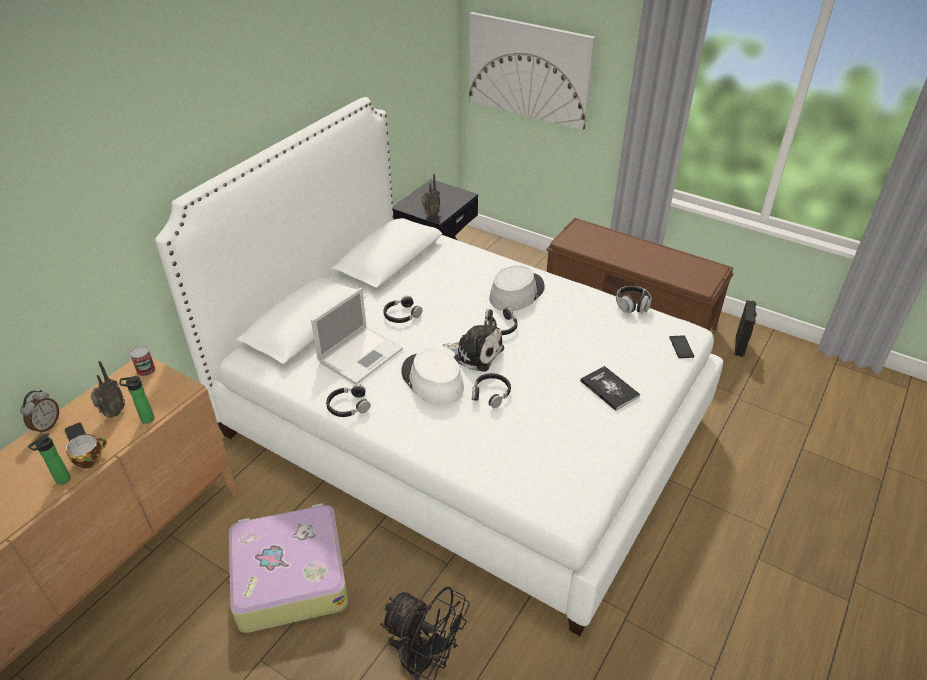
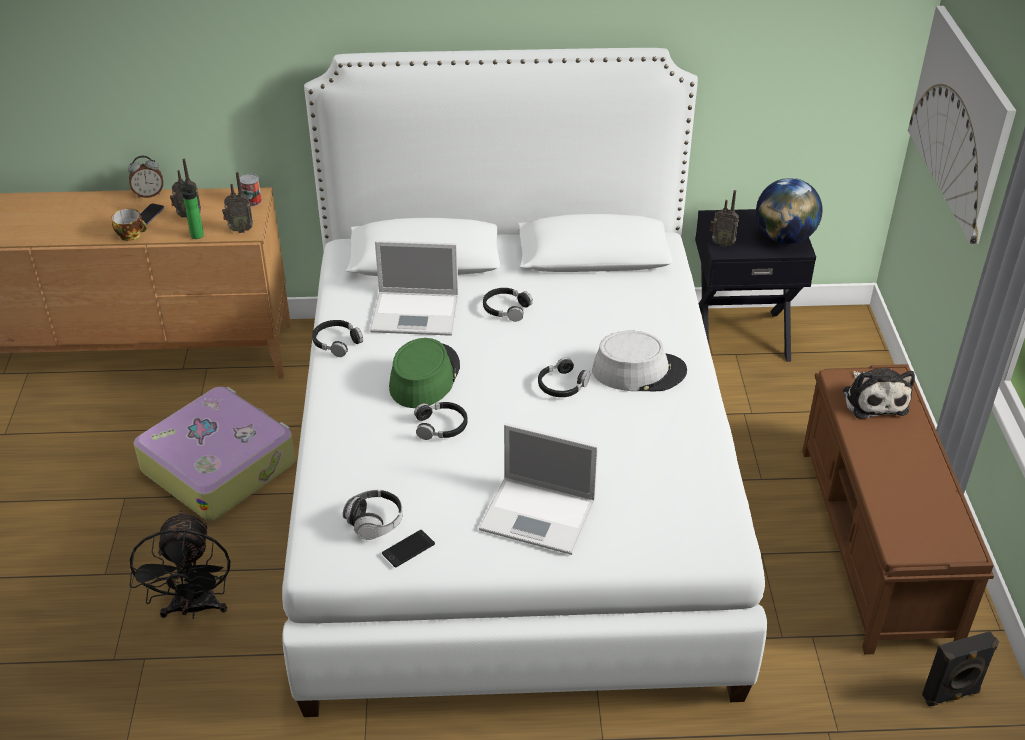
camera: 55 degrees right, 0 degrees up
bottle [28,434,71,485] -> none
white hat [401,349,464,405] -> green hat [389,338,460,408]
plush toy [443,317,504,372] -> plush toy moved to [843,368,915,419]
book [580,366,640,411] -> laptop [479,423,599,555]
headphones [616,286,652,313] -> headphones moved to [343,490,403,540]
phone [669,335,694,358] -> phone moved to [382,530,435,568]
none -> radio [222,172,253,233]
none -> globe [756,178,822,244]

